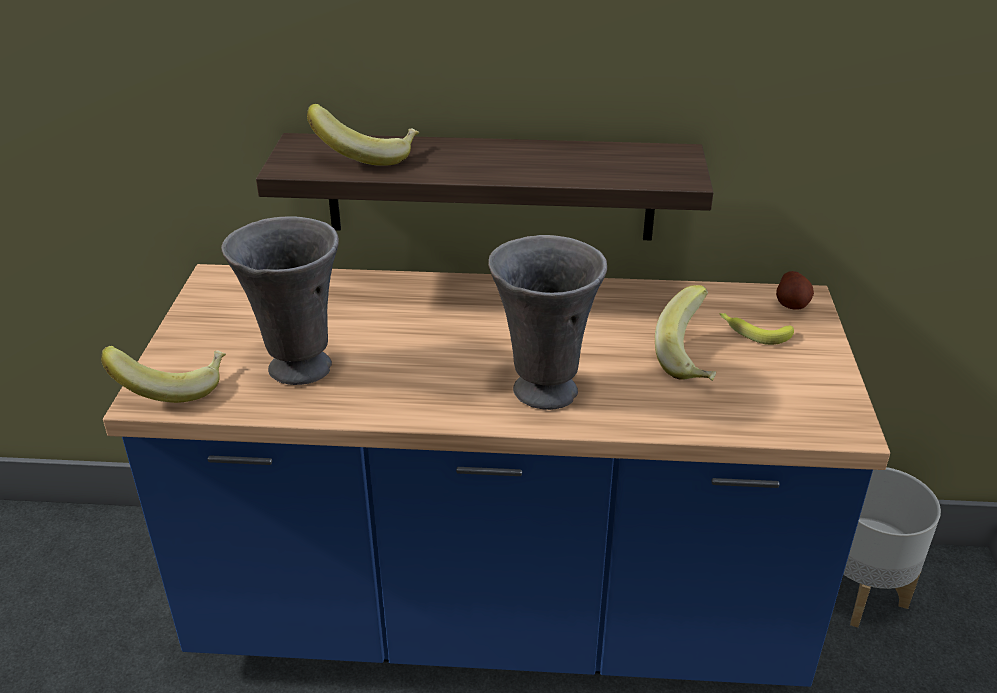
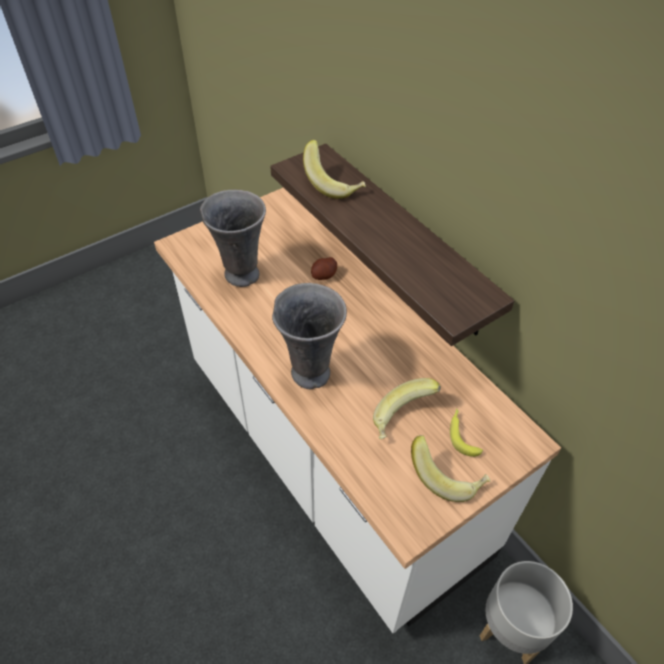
camera: 50 degrees right, 15 degrees up
banana [101,346,226,403] -> banana moved to [411,435,491,502]
blue counter [103,264,890,687] -> white counter [154,187,561,633]
potato [776,271,814,310] -> potato moved to [311,257,337,280]

